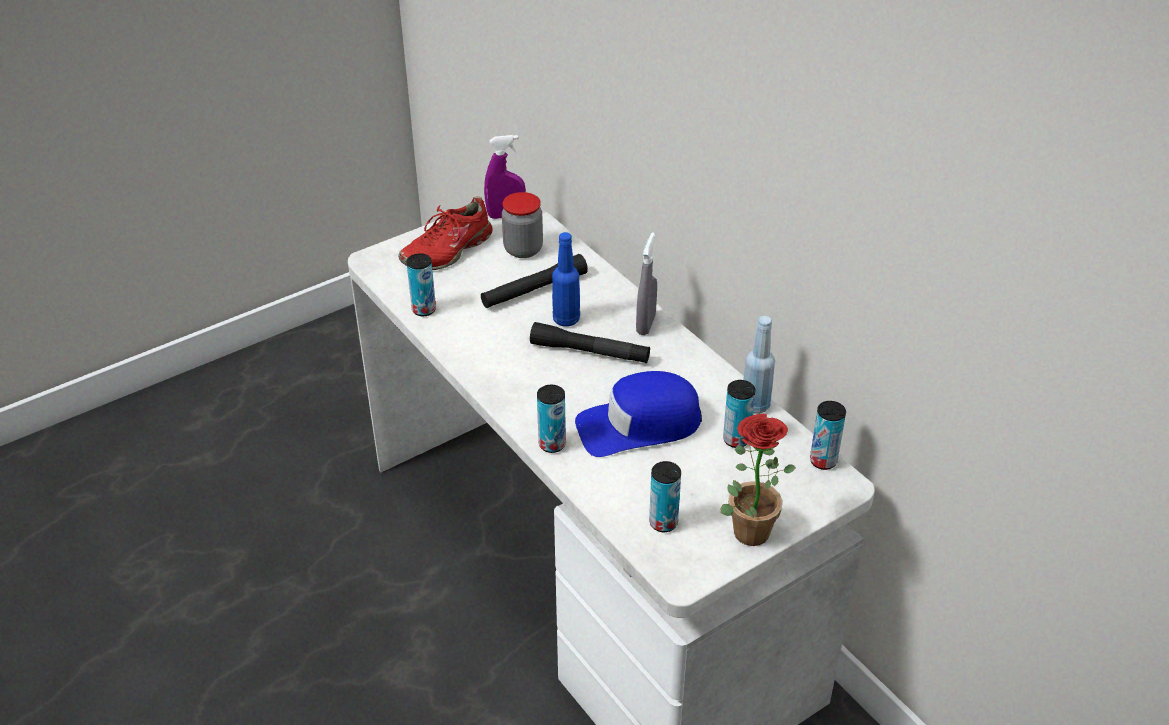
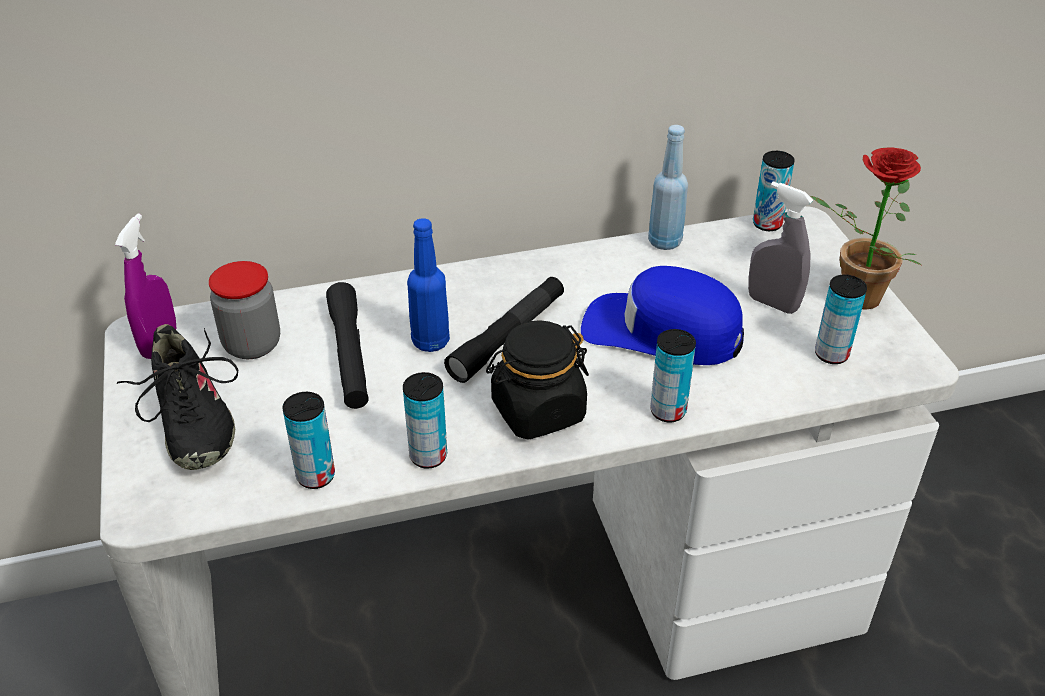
camera: 70 degrees left, 0 degrees up
red shoe [398,196,493,270] -> black shoe [117,324,238,470]
blue cap [575,371,702,457] -> blue cap turned 105 degrees clockwise [581,266,744,365]
grey spray bottle [636,233,657,335] -> grey spray bottle moved to [748,181,813,314]
can [723,380,755,448] -> can moved to [403,372,447,469]
none -> black jar [486,320,589,439]

